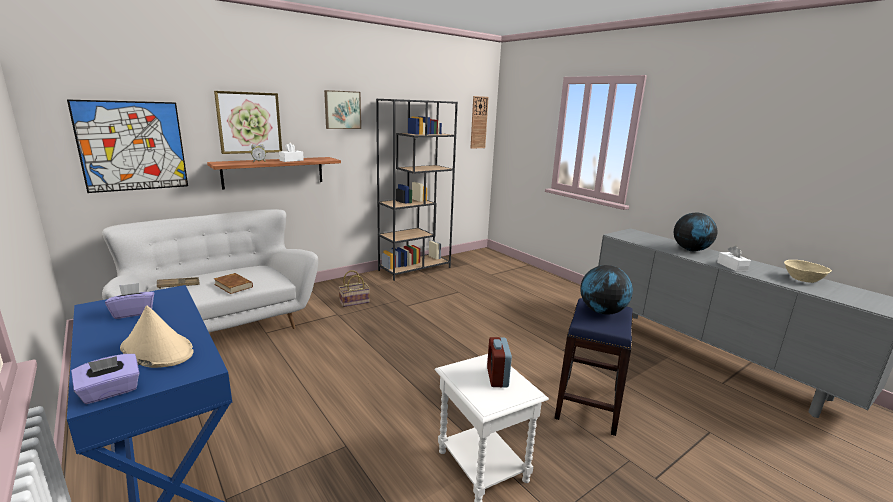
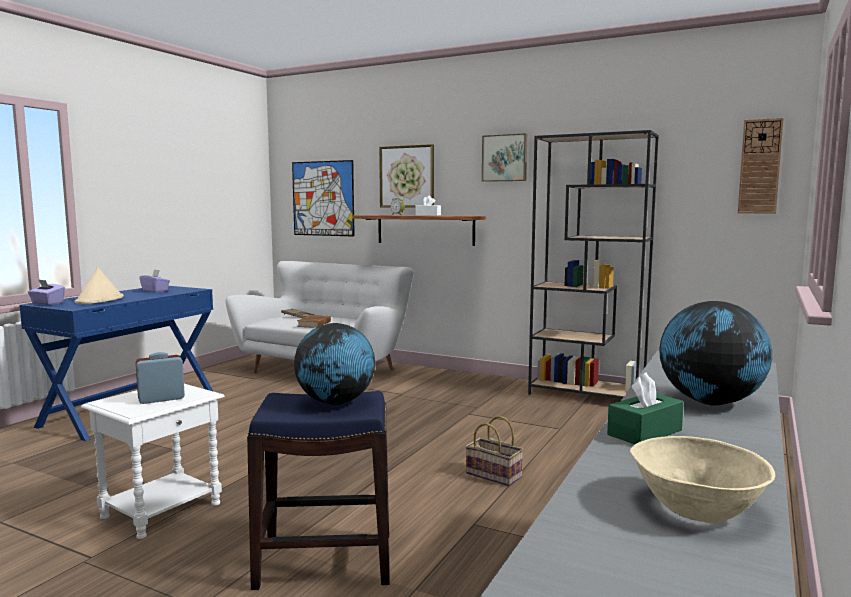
camera: 65 degrees right, 10 degrees down
basket [339,271,370,307] -> basket moved to [465,416,523,486]
white tissue box [717,246,751,271] -> green tissue box [607,373,684,444]

